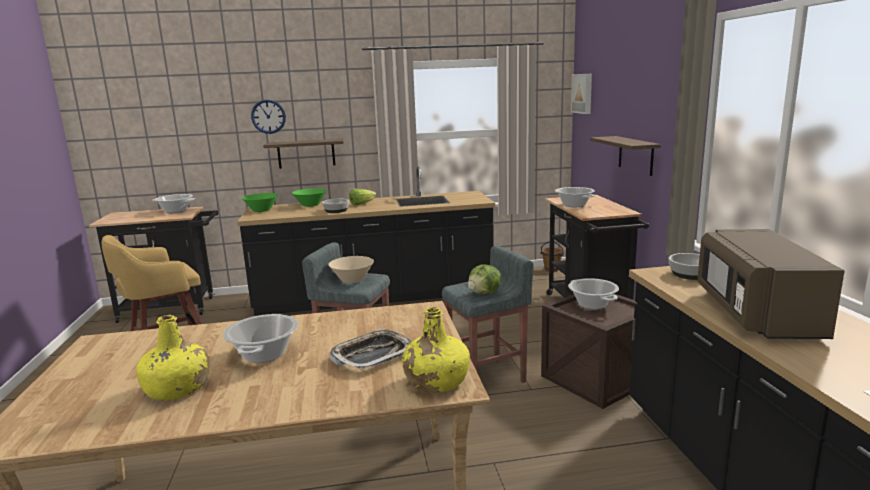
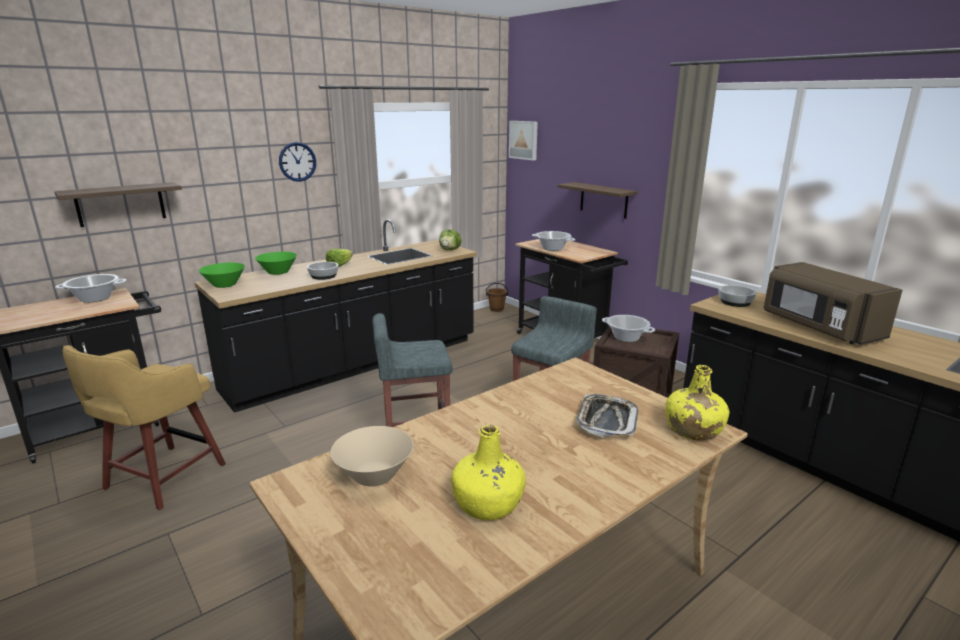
camera: 30 degrees left, 5 degrees up
cooking pot [223,314,298,363] -> none
wall clock [251,100,286,134] -> wall clock moved to [279,142,316,182]
shelf [263,139,344,169] -> shelf moved to [54,182,182,227]
beige bowl [328,256,374,283] -> beige bowl moved to [330,426,413,486]
lettuce [468,264,502,294] -> lettuce moved to [439,229,462,250]

